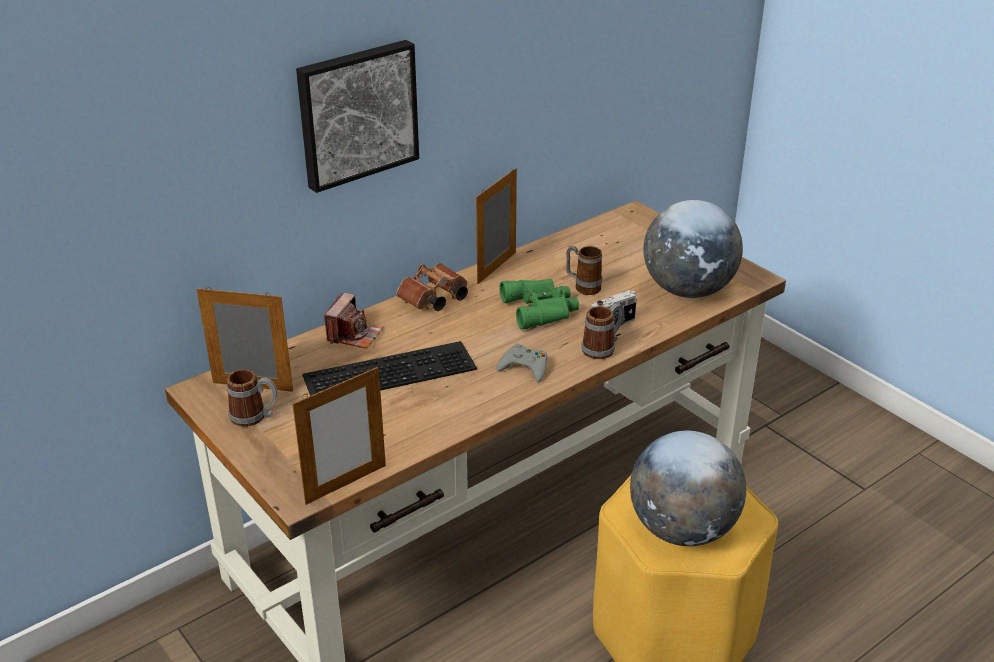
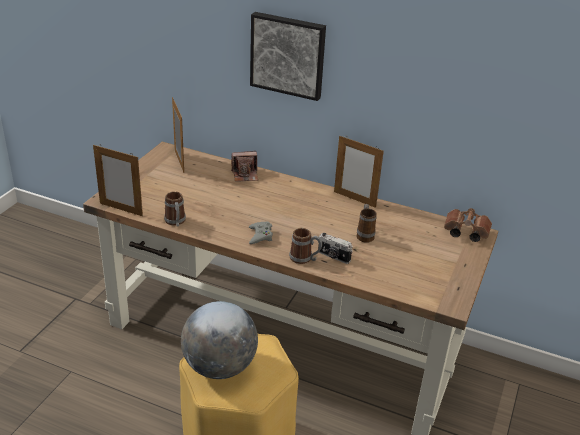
camera: 60 degrees right, 0 degrees up
mug [226,369,277,427] -> mug moved to [164,191,186,226]
keyboard [302,341,477,396] -> none
brown binoculars [397,263,468,311] -> brown binoculars moved to [444,208,492,242]
picture frame [476,168,517,284] -> picture frame turned 150 degrees counterclockwise [334,136,384,208]
green binoculars [499,279,579,330] -> none
globe [643,200,743,298] -> none

